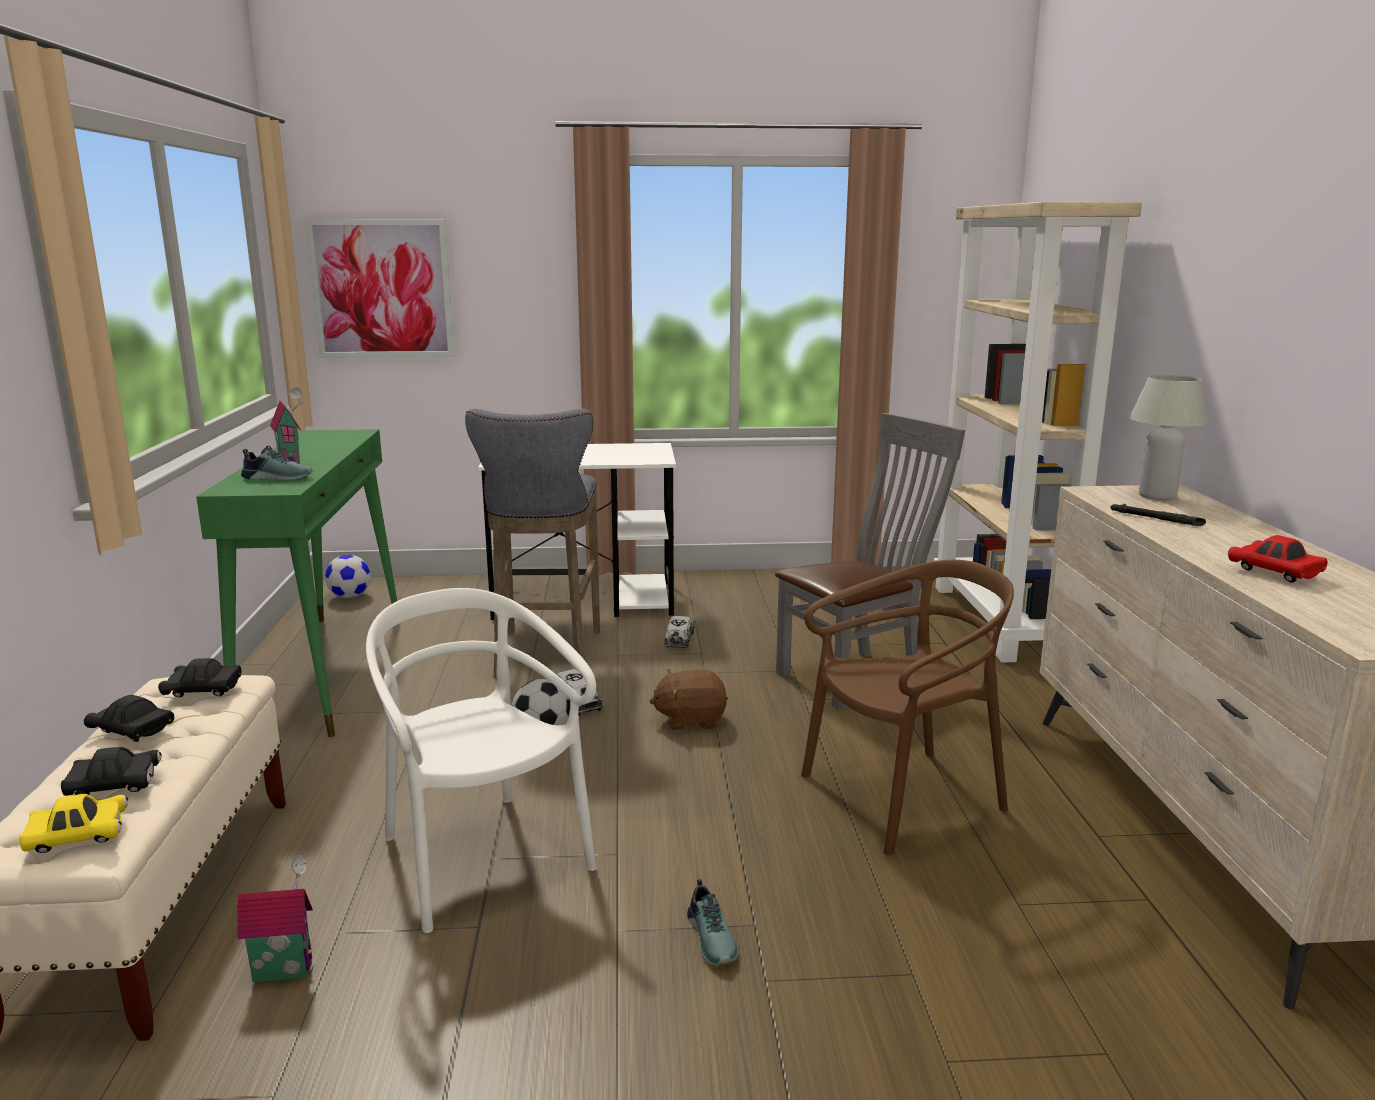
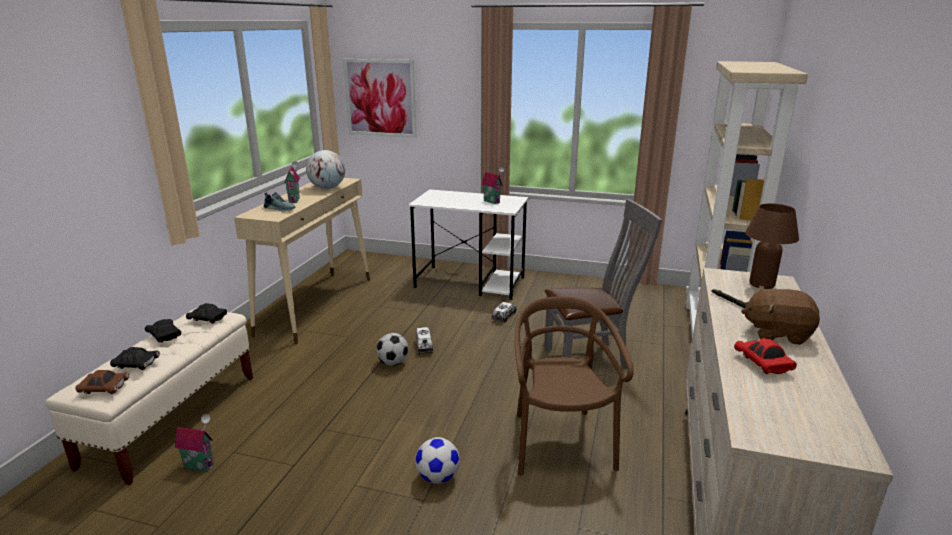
camera: 20 degrees right, 5 degrees up
yellow toy car [20,794,128,853] -> brown toy car [76,370,130,394]
green console table [196,429,397,737] -> beige console table [234,178,370,344]
football [325,555,371,598] -> football moved to [416,437,460,484]
white chair [366,588,596,933] -> none
grey stool [465,409,600,678] -> none
brown plush toy [649,669,728,731] -> brown plush toy moved to [741,286,820,345]
shoe [687,879,739,966] -> none
brown chair [801,560,1014,856] -> brown chair turned 90 degrees counterclockwise [515,296,634,476]
white table lamp [1129,375,1208,500] -> brown table lamp [745,203,799,289]
none -> globe [306,150,345,189]
none -> toy house [482,166,504,204]

